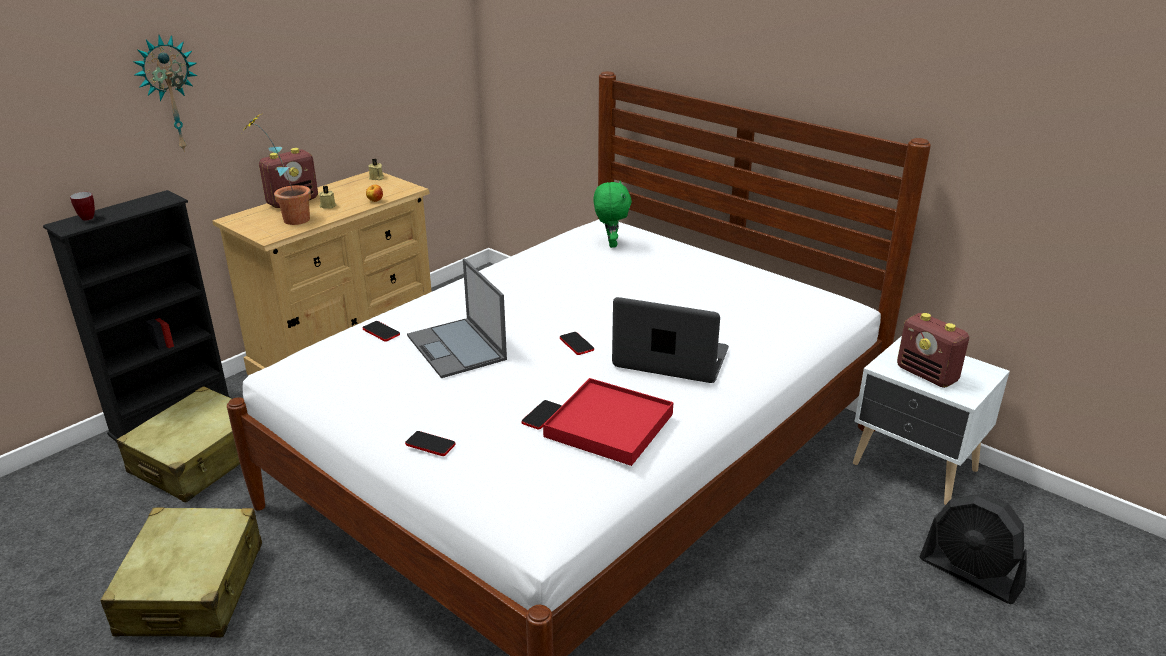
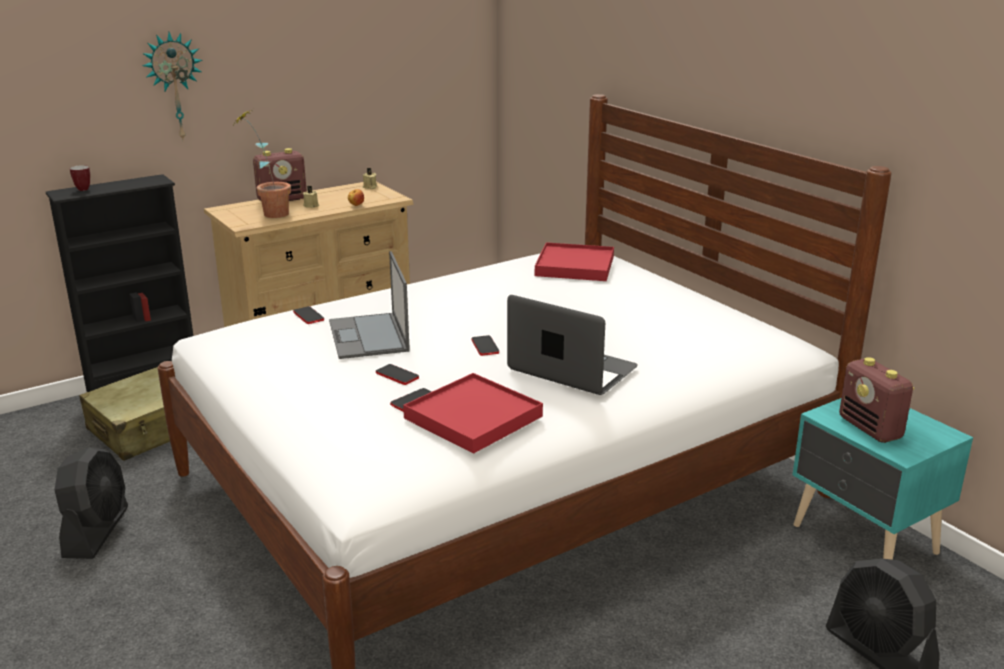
camera: 15 degrees right, 5 degrees down
beige suitcase [101,507,262,638] -> black fan [55,447,128,559]
phone [405,431,456,456] -> phone moved to [376,364,419,385]
green plush toy [593,181,632,248] -> red tray [535,242,614,281]
white nightstand [853,336,1010,505] -> turquoise nightstand [793,398,973,560]

